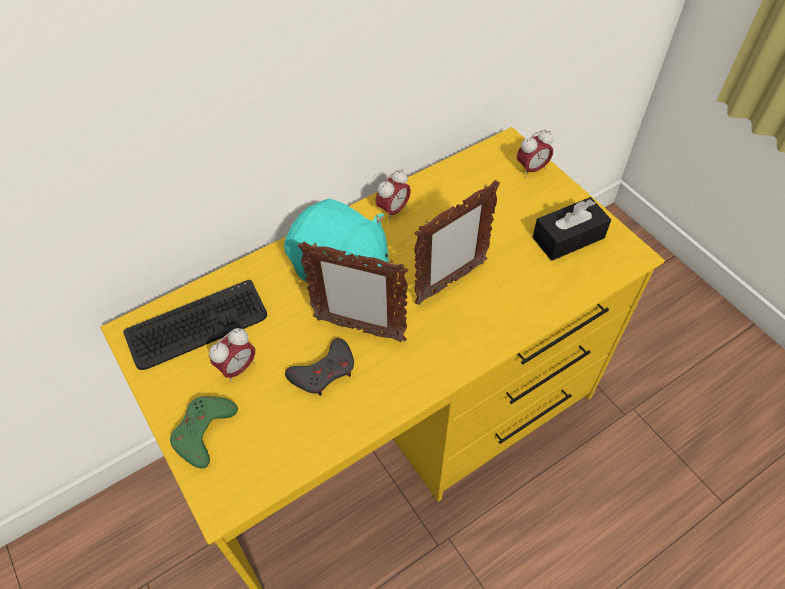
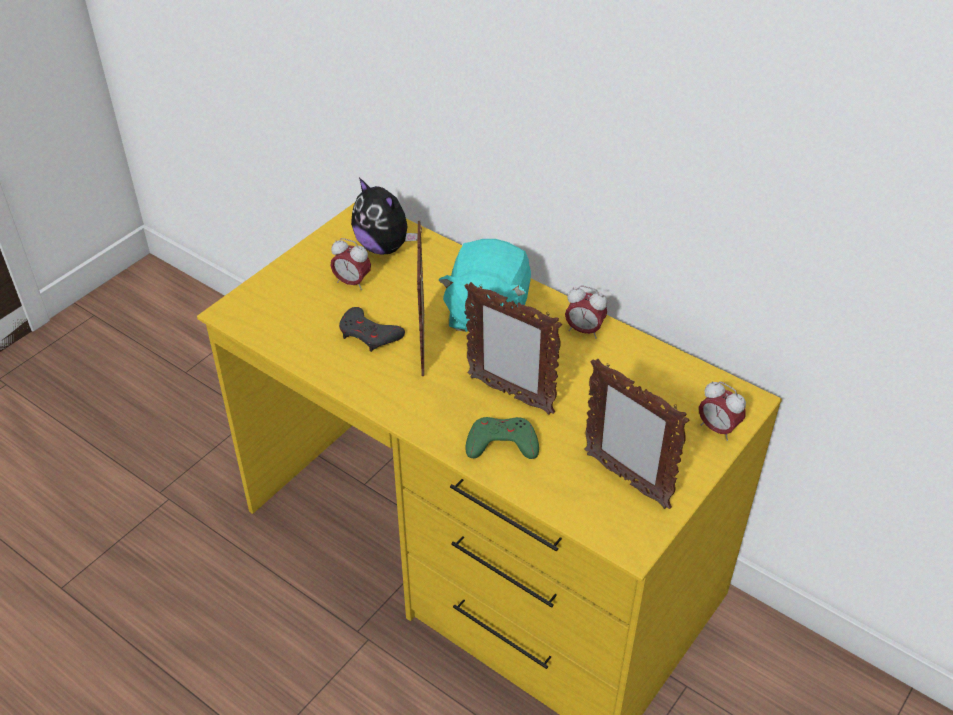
camera: 70 degrees right, 10 degrees down
keyboard [123,280,267,370] -> plush toy [351,178,418,255]
green game controller [170,396,238,469] -> green game controller moved to [466,417,539,459]
black tissue box [532,197,611,261] -> picture frame [584,359,690,509]

